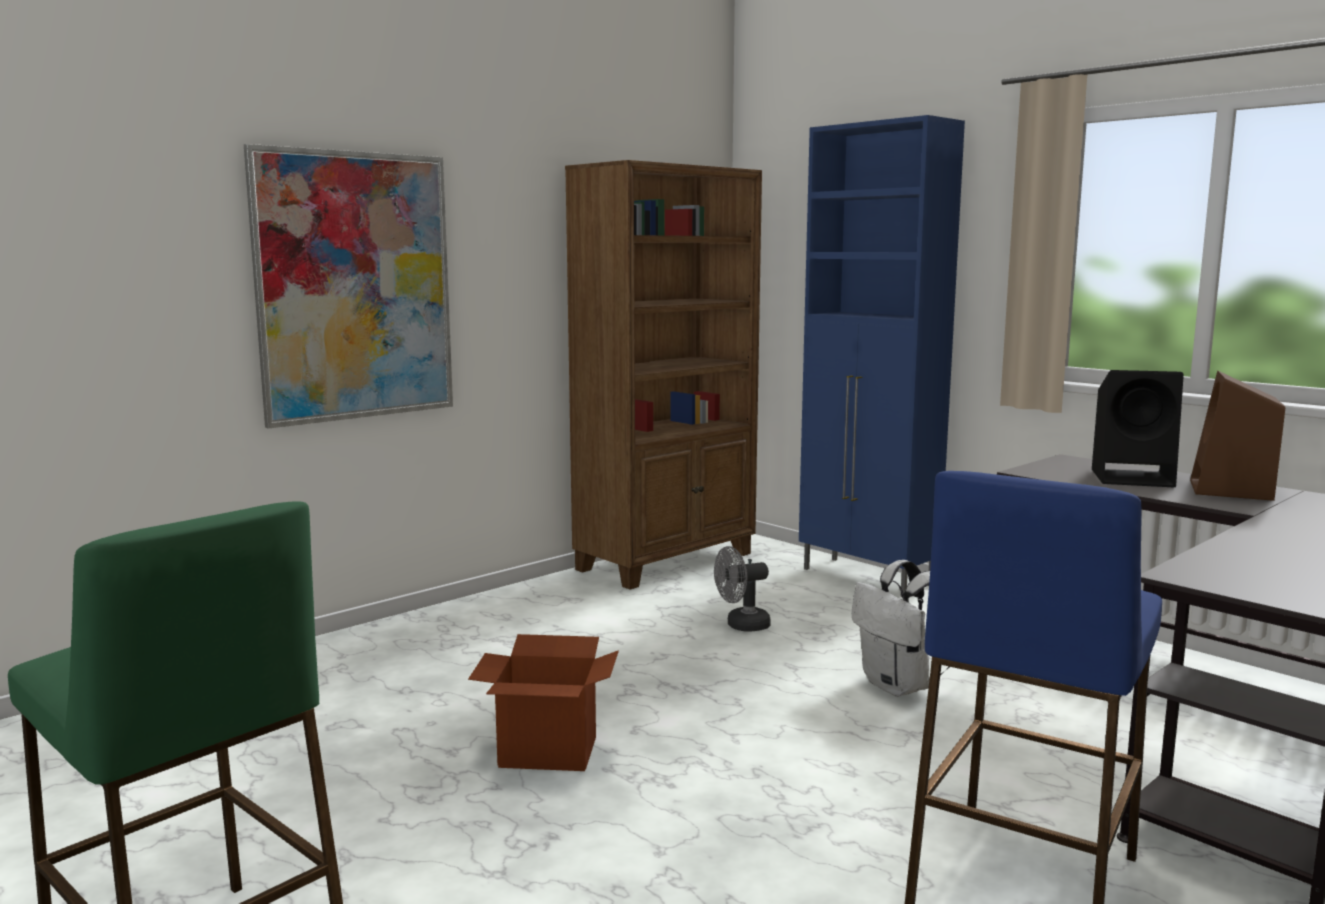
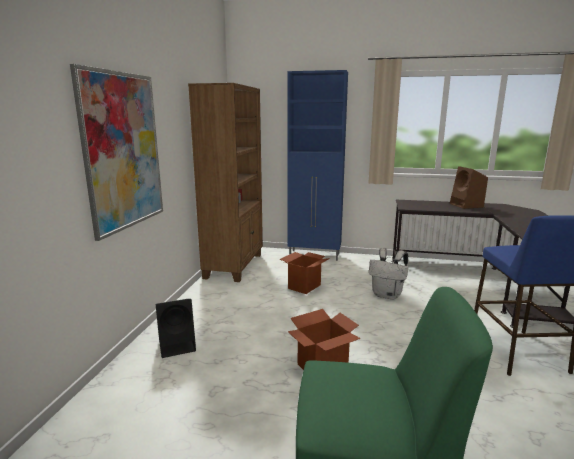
camera: 35 degrees left, 5 degrees up
grey fan [714,546,771,632] -> cardboard box [279,252,330,294]
black speaker [1092,370,1184,487] -> black speaker moved to [156,299,196,358]

